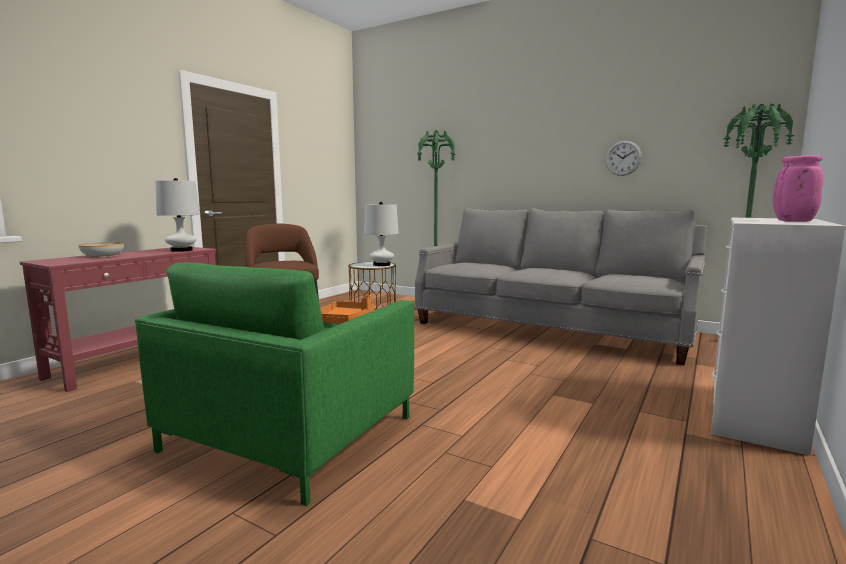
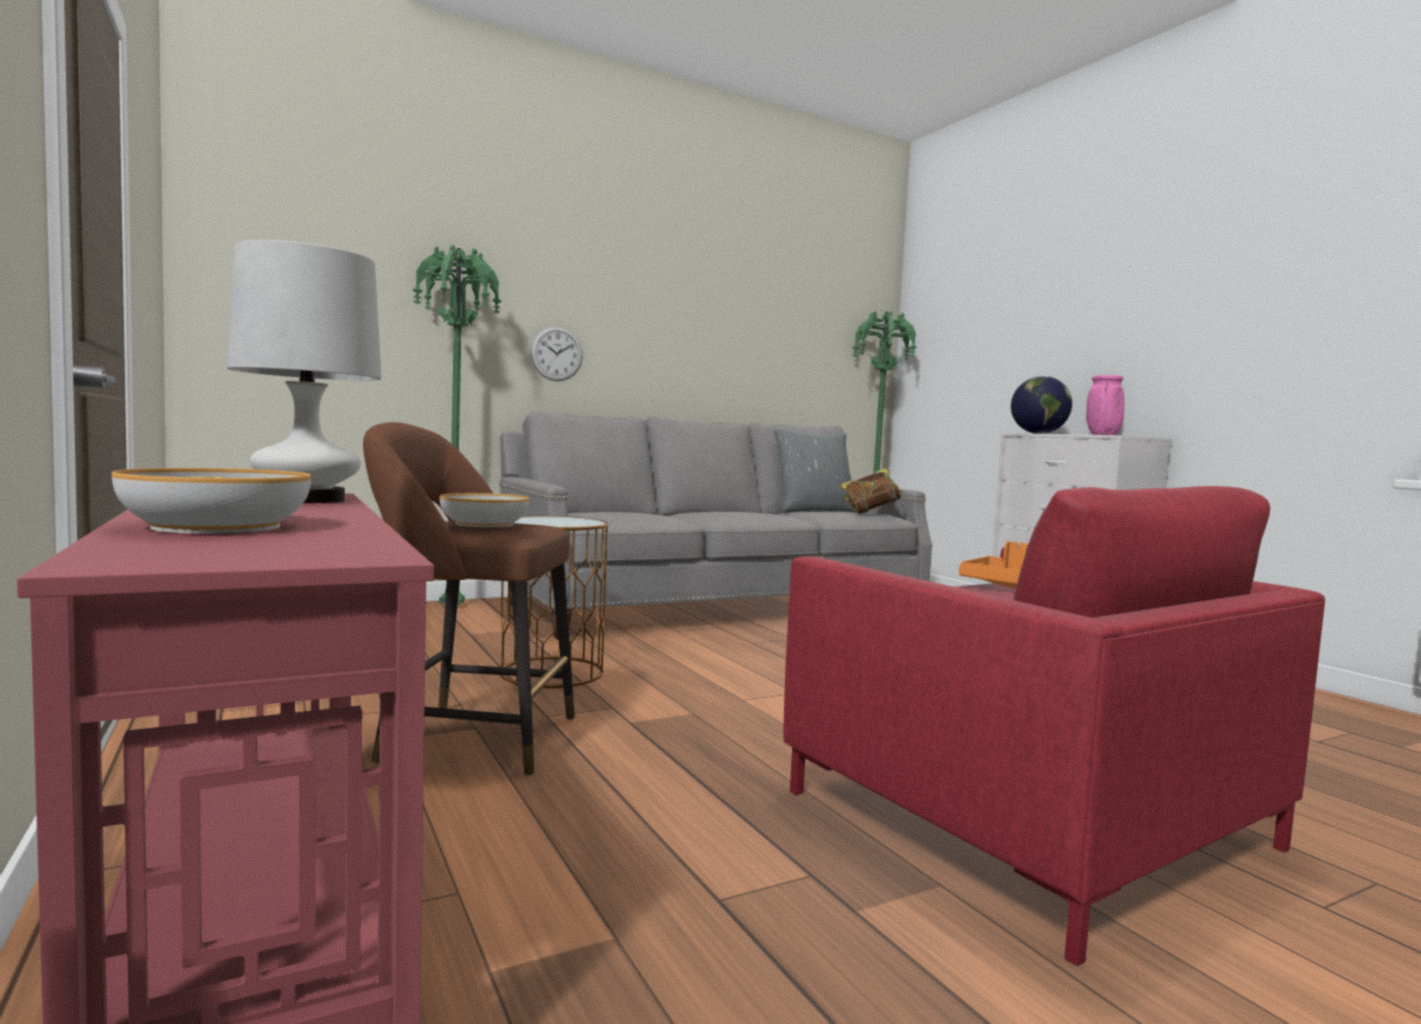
camera: 60 degrees left, 5 degrees down
green armchair [135,263,414,506] -> red armchair [783,486,1325,966]
white table lamp [364,202,399,266] -> none
wall clock [605,140,642,176] -> wall clock moved to [530,326,583,381]
none -> bowl [439,493,529,527]
none -> grey pillow [773,429,856,512]
none -> book [841,469,904,514]
none -> globe [1011,376,1072,434]

